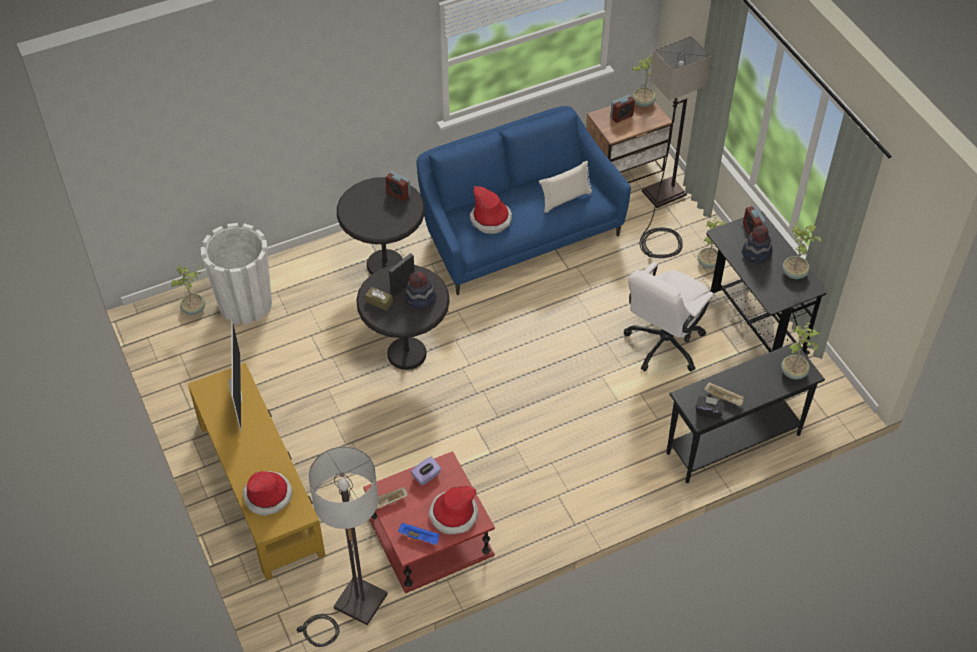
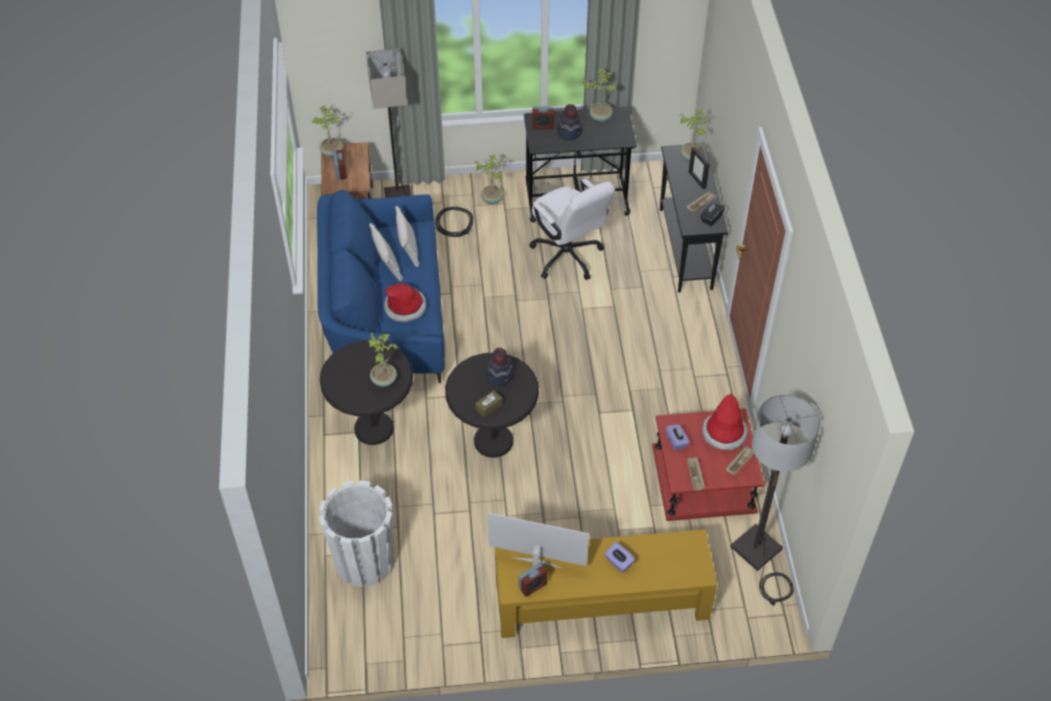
camera: 70 degrees left, 0 degrees up
potted plant [171,265,205,315] -> potted plant moved to [368,332,399,387]
hat [243,471,292,516] -> none
alarm clock [385,171,411,201] -> alarm clock moved to [519,563,547,597]
picture frame [389,253,415,297] -> picture frame moved to [689,146,710,189]
blue tray [398,523,439,545] -> beige tray [726,446,754,475]
none -> white pillow [369,223,403,281]
none -> purple tissue box [605,542,635,573]

